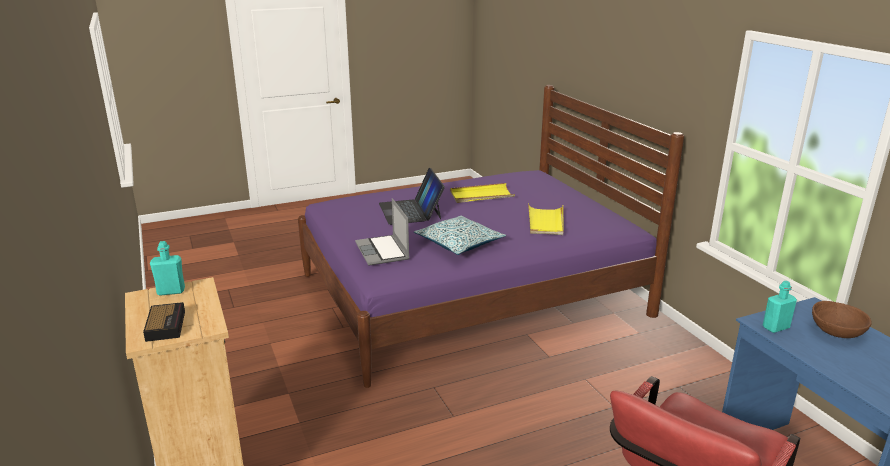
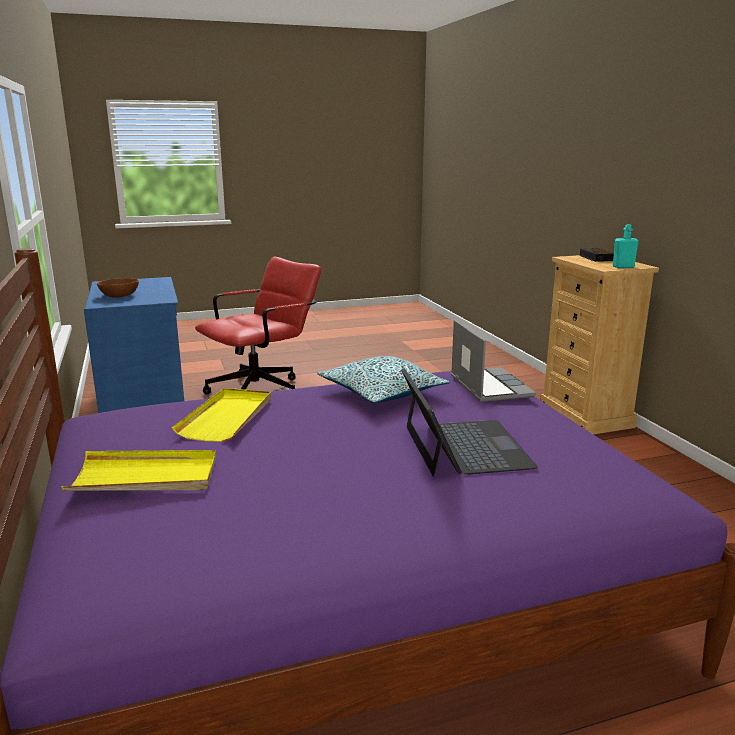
camera: 175 degrees left, 5 degrees down
yellow tray [450,183,515,203] -> yellow tray moved to [62,450,216,491]
turquoise bottle [763,281,797,333] -> none

